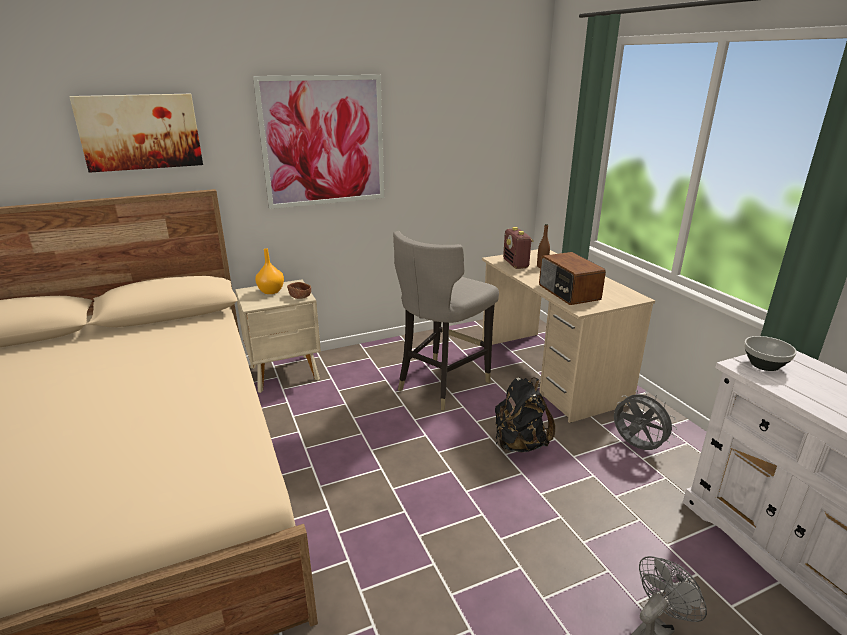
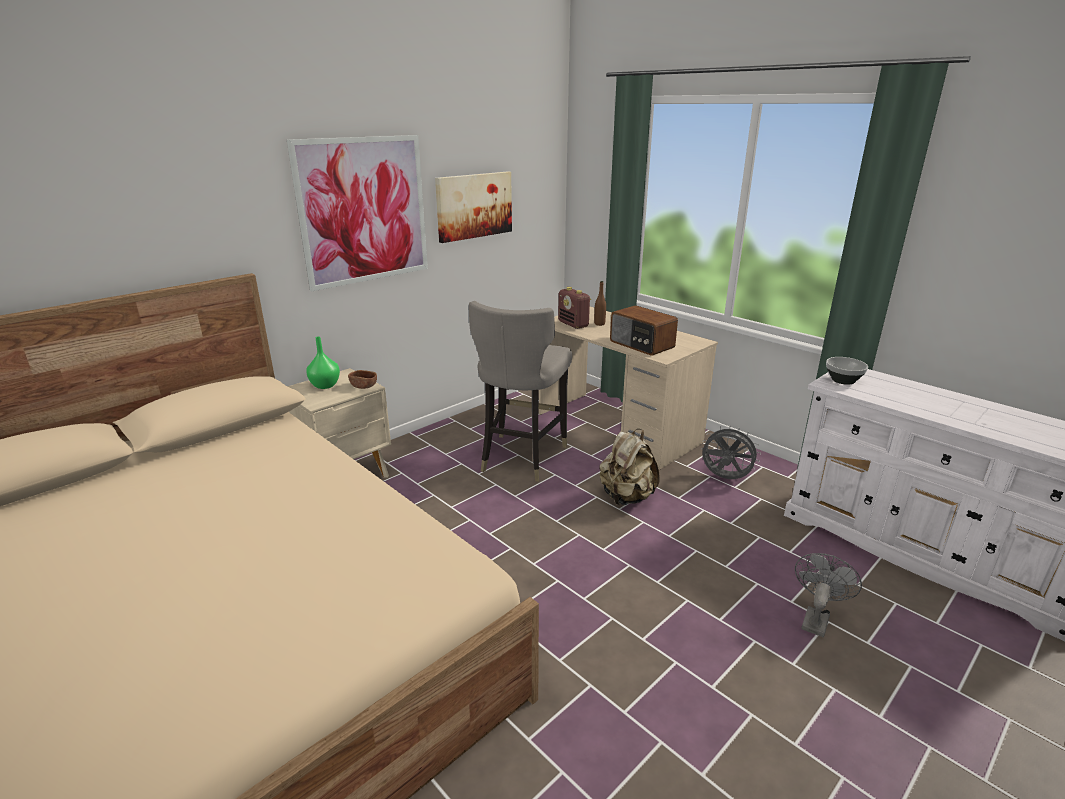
camera: 20 degrees left, 0 degrees up
picture [69,94,203,173] -> picture moved to [435,171,512,243]
orange vase [255,248,284,294] -> green vase [306,337,340,389]
black backpack [495,377,555,452] -> beige backpack [599,429,660,505]

